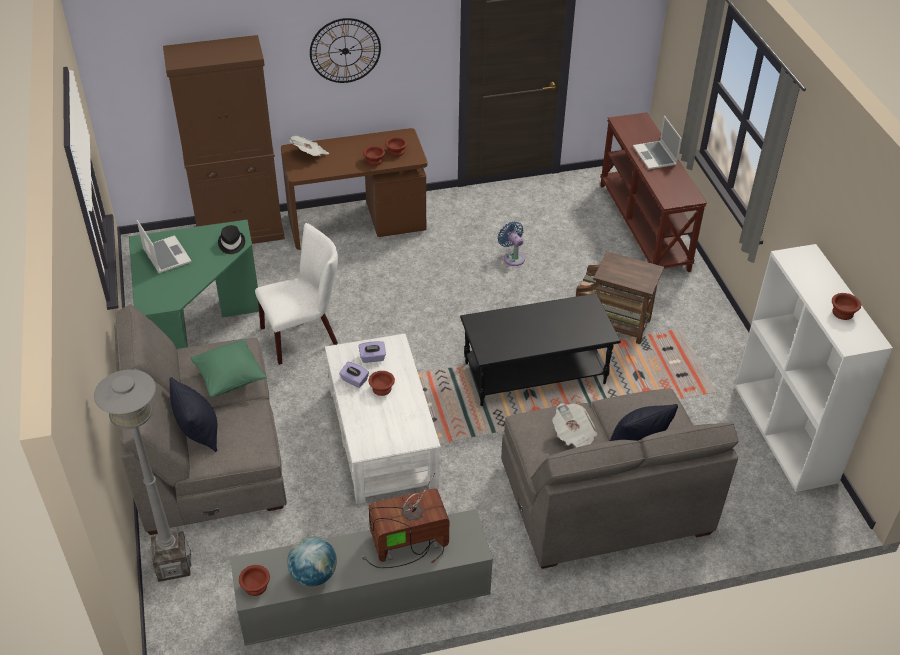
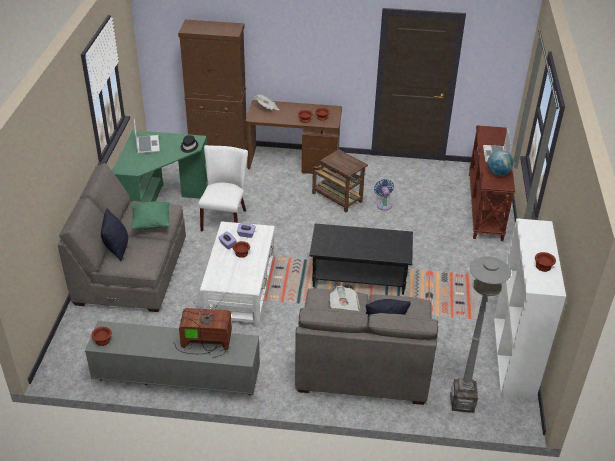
camera: 20 degrees right, 5 degrees down
grey floor lamp [94,369,191,582] -> grey floor lamp moved to [450,257,511,413]
white chair [255,223,338,365] -> white chair turned 75 degrees counterclockwise [198,145,248,232]
globe [287,536,337,586] -> globe moved to [487,150,514,176]
wall clock [310,18,381,83] -> none
brown side table [576,251,664,344] -> brown side table moved to [312,149,368,212]

